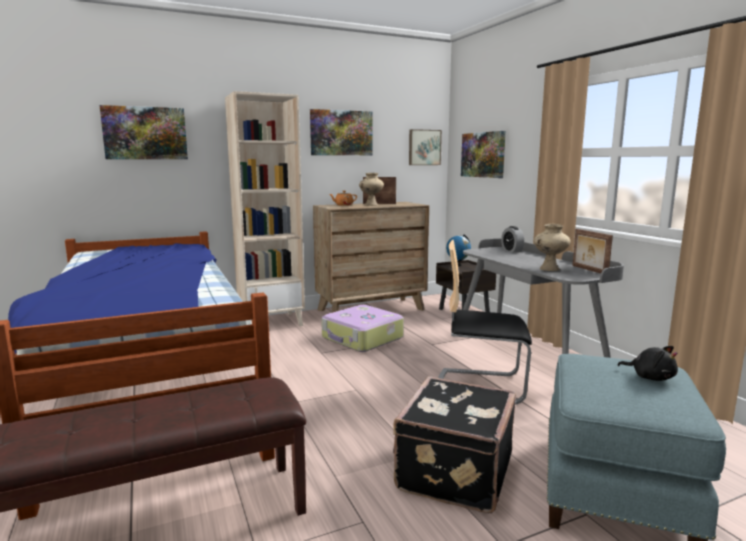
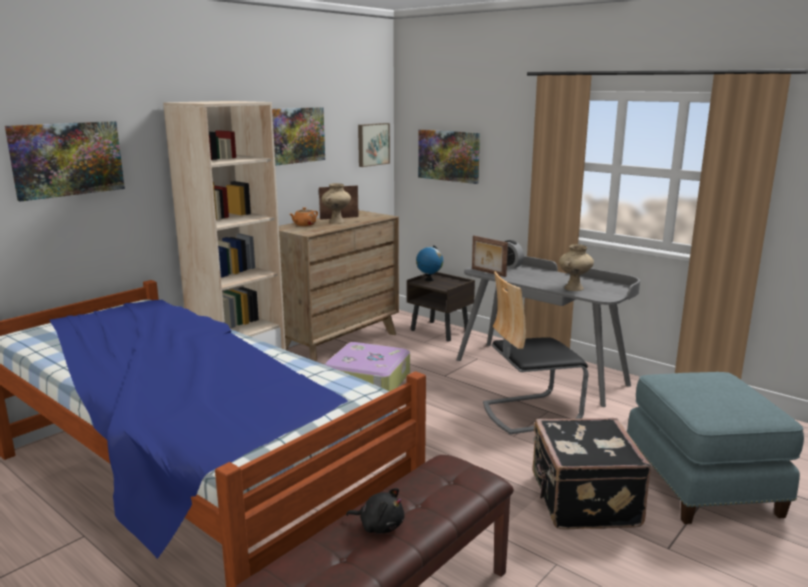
camera: 25 degrees left, 5 degrees up
picture frame [572,229,613,274] -> picture frame moved to [472,235,508,277]
black plush toy [618,346,678,381] -> black plush toy moved to [346,488,404,533]

